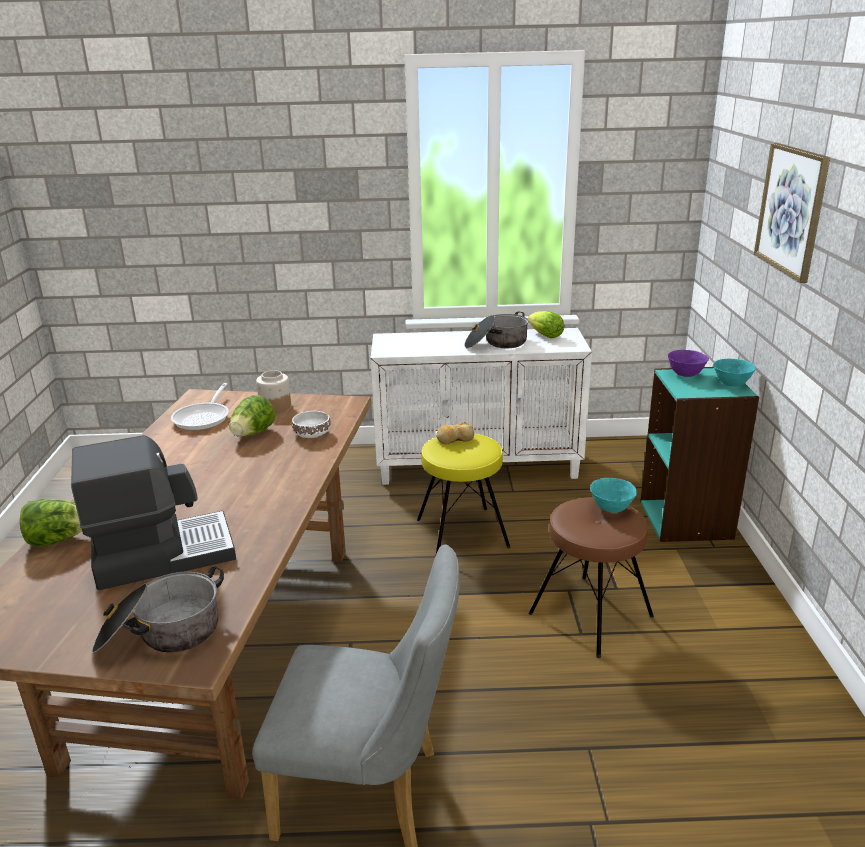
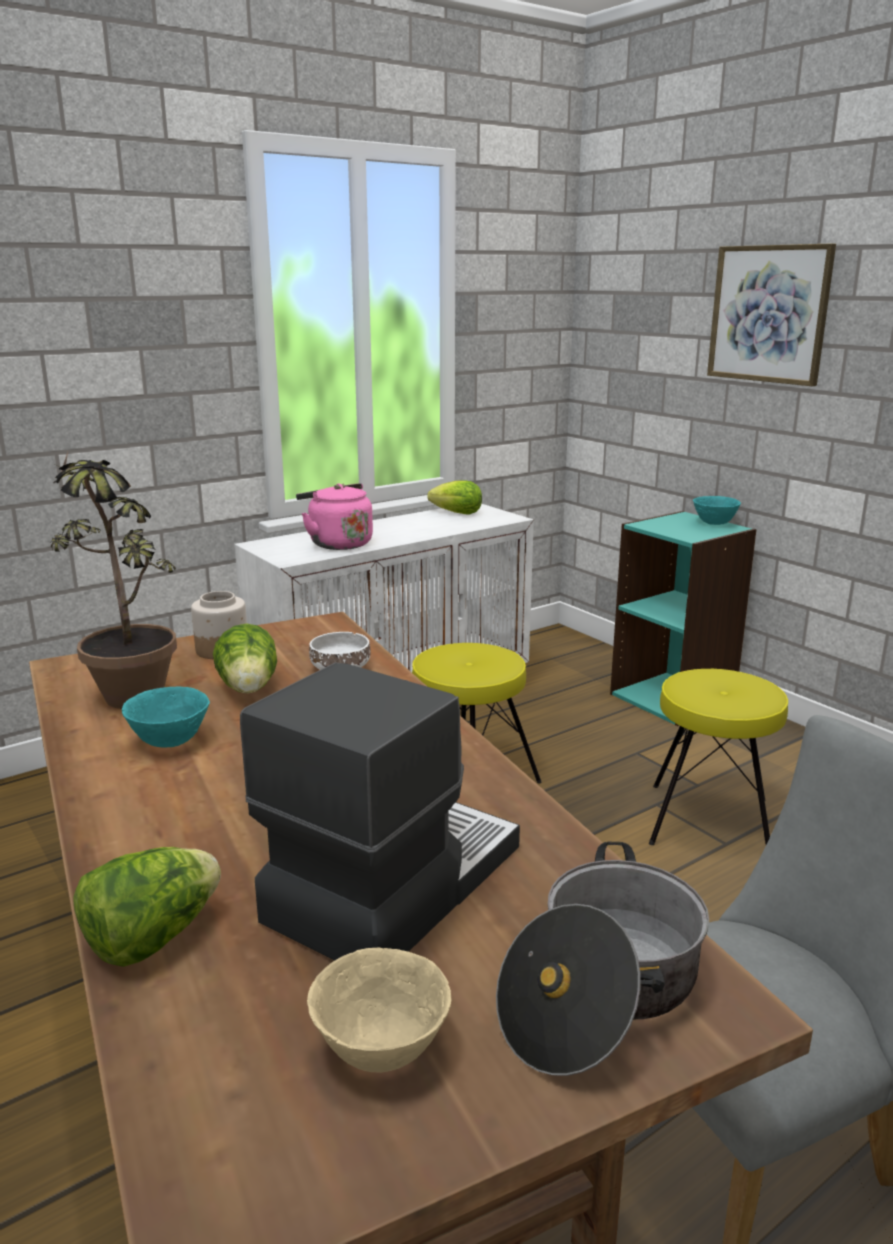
camera: 35 degrees left, 5 degrees down
frying pan [171,383,229,430] -> potted plant [50,452,177,709]
bread [436,422,474,444] -> none
cooking pot [464,311,529,348] -> none
brown stool [529,497,654,658] -> yellow stool [649,669,788,845]
turquoise bowl [590,478,637,513] -> turquoise bowl moved to [122,687,210,748]
purple bowl [668,350,709,377] -> none
none -> pink kettle [296,483,373,550]
none -> beige bowl [307,948,451,1073]

